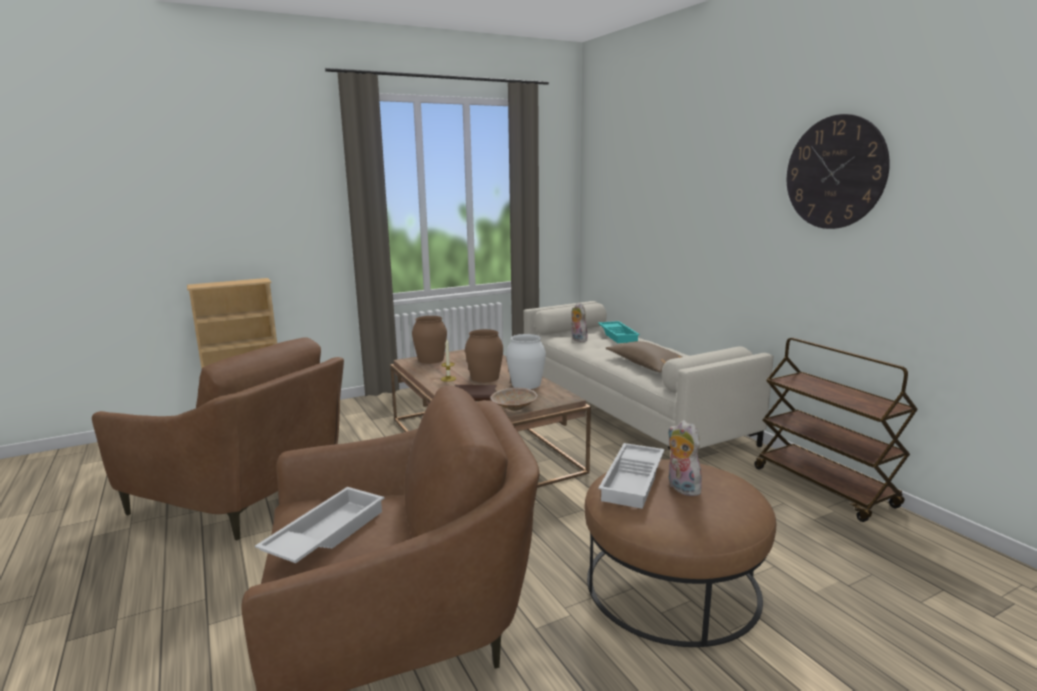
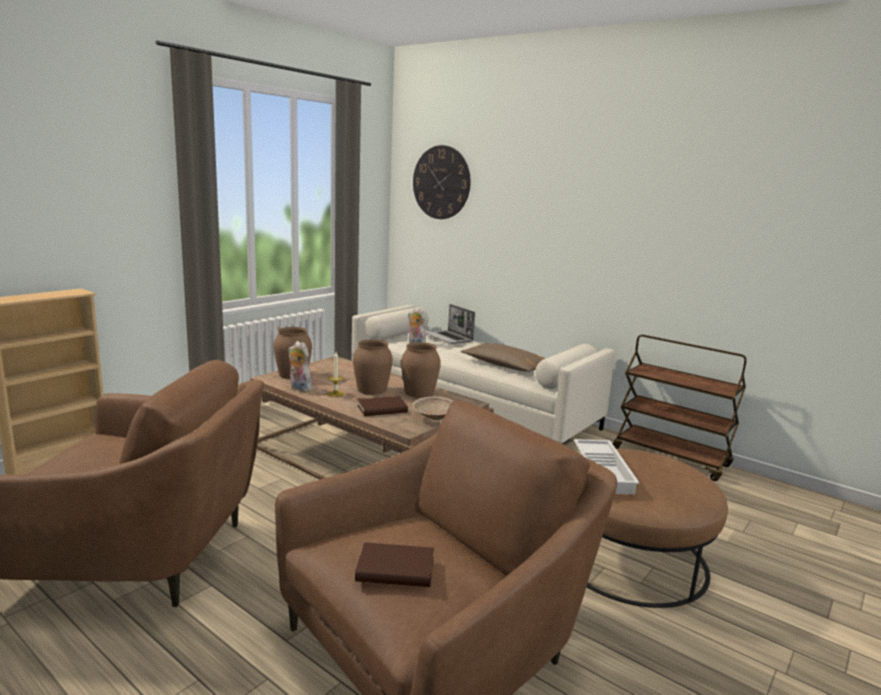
camera: 25 degrees left, 0 degrees up
white tray [255,487,385,563] -> brown book [355,542,434,587]
white vase [506,334,546,389] -> brown vase [401,342,441,398]
turquoise tray [598,321,640,343] -> laptop [426,304,475,344]
plush toy [668,420,704,496] -> plush toy moved to [289,341,312,392]
wall clock [787,114,890,229] -> wall clock moved to [413,145,471,219]

